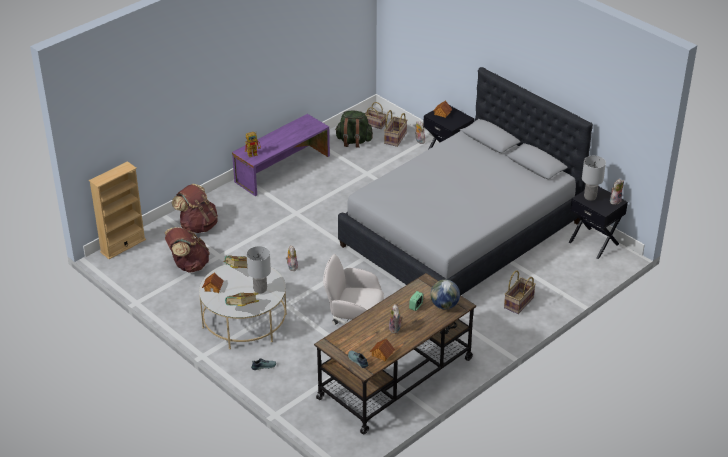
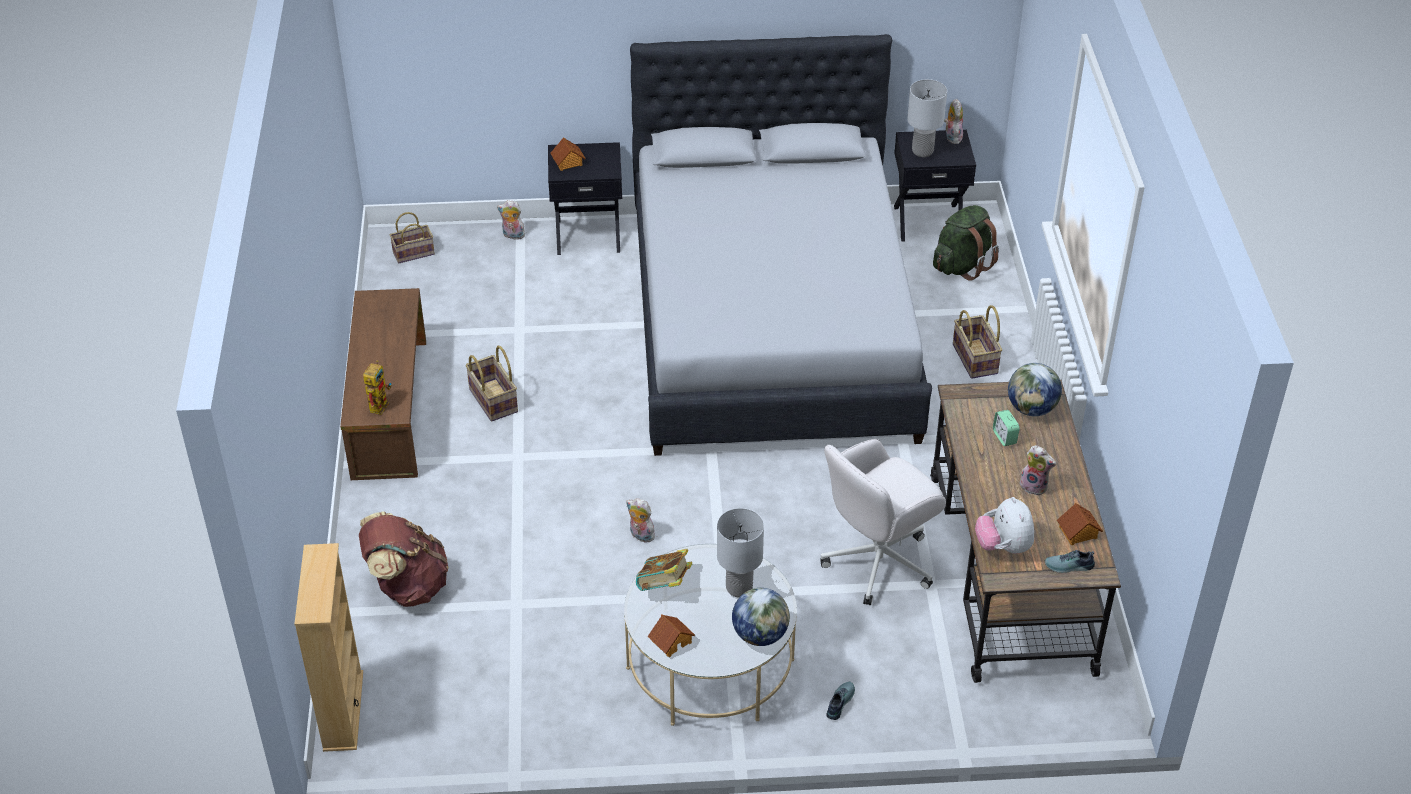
camera: 50 degrees left, 5 degrees up
brown backpack [165,227,210,273] -> none
book [225,293,259,306] -> globe [732,588,790,646]
purple bench [232,114,330,196] -> brown bench [340,288,426,480]
green backpack [335,110,373,148] -> green backpack moved to [933,205,999,281]
basket [384,110,407,147] -> basket moved to [465,346,518,422]
none -> plush toy [975,497,1034,554]

